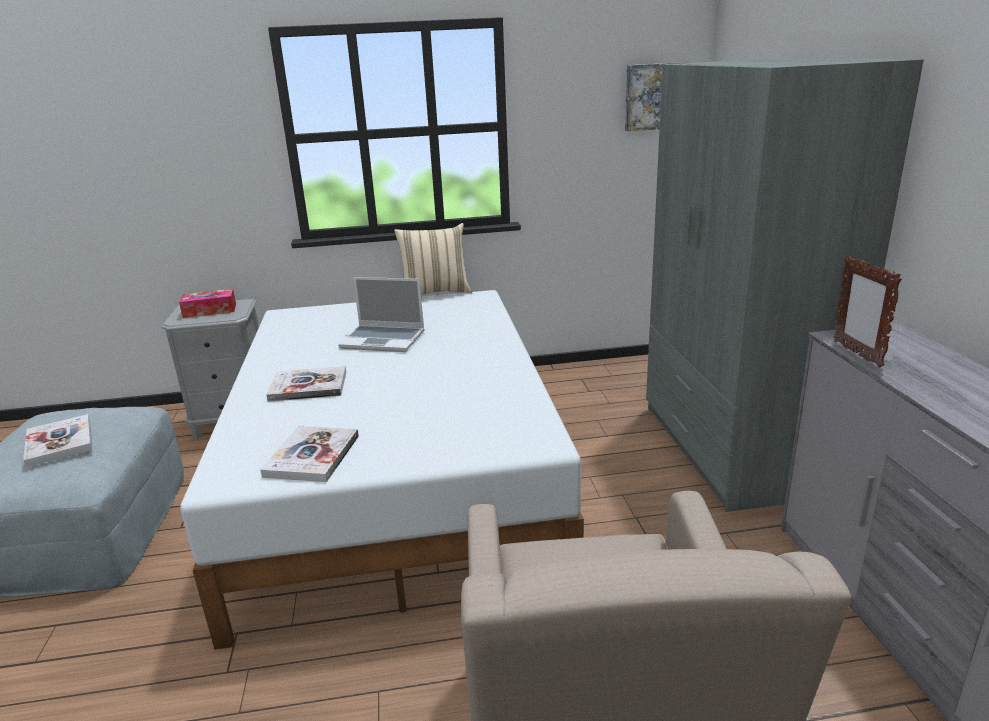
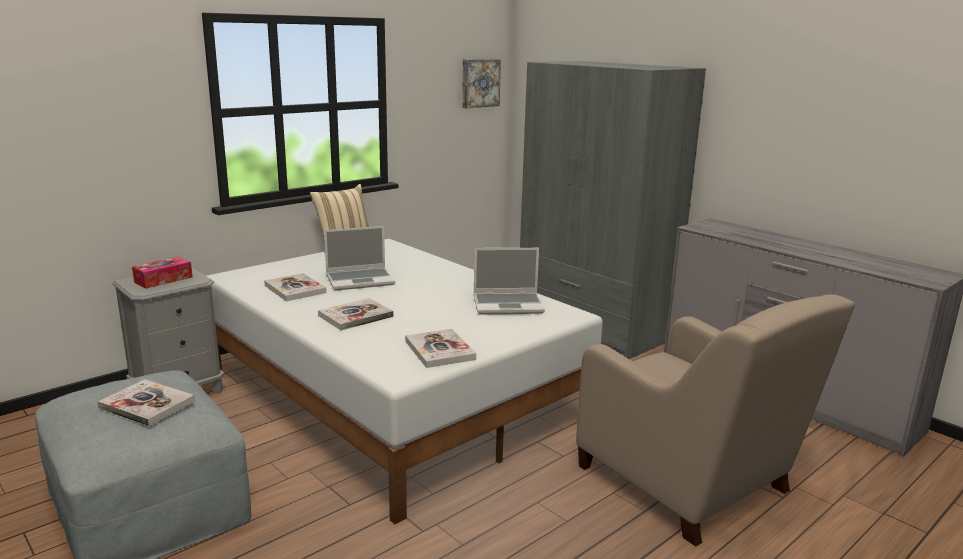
camera: 35 degrees left, 5 degrees down
picture frame [833,256,902,367] -> none
none -> book [264,273,327,301]
none -> laptop [474,248,545,315]

